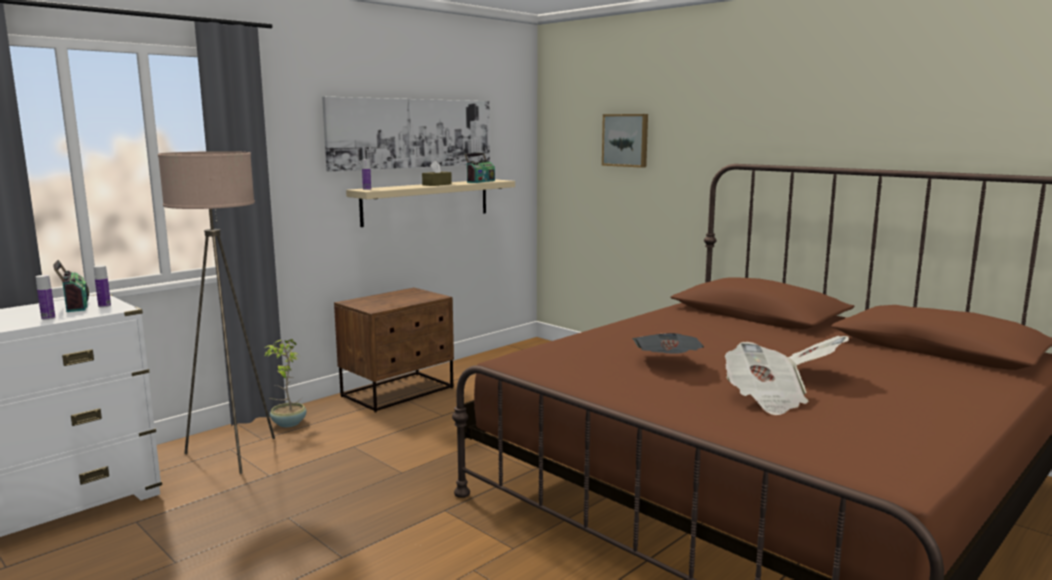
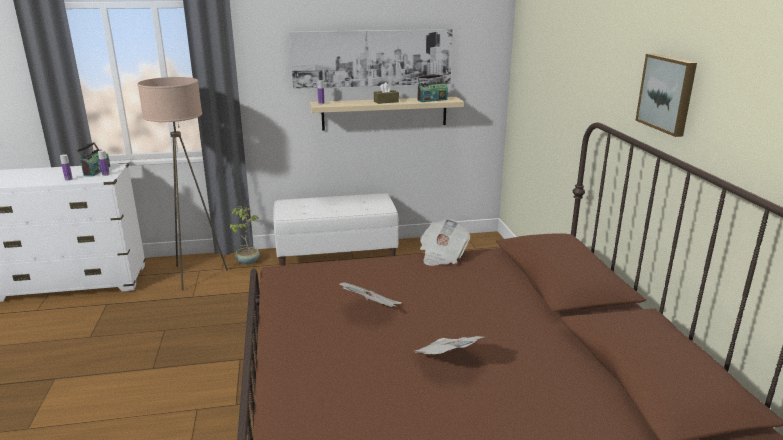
camera: 35 degrees right, 10 degrees up
brown nightstand [334,288,454,412] -> white bench [273,193,399,266]
picture [602,114,648,168] -> picture moved to [635,54,697,137]
newspaper [725,342,809,415] -> newspaper moved to [420,219,470,266]

